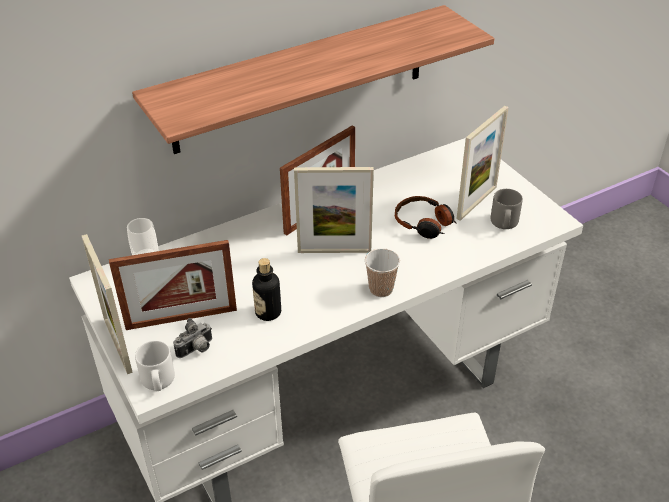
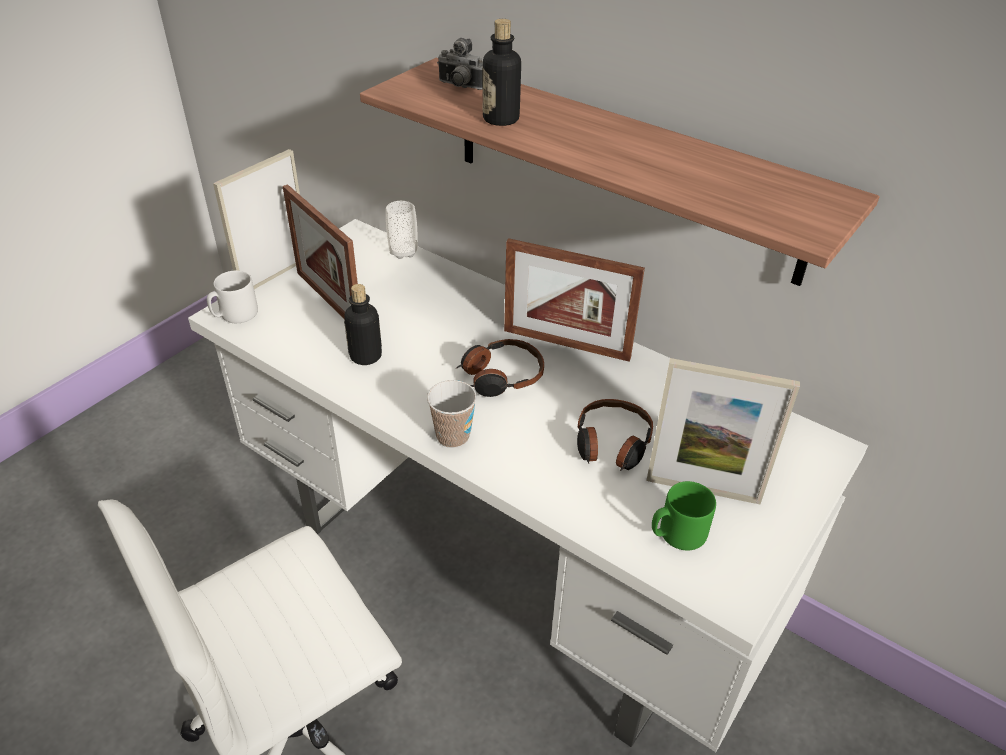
camera: 65 degrees right, 0 degrees up
camera [173,318,212,358] -> camera moved to [437,38,483,90]
picture frame [294,167,374,253] -> headphones [455,339,544,397]
grey mug [490,189,523,229] -> green mug [652,481,716,550]
none -> bottle [483,19,521,126]

